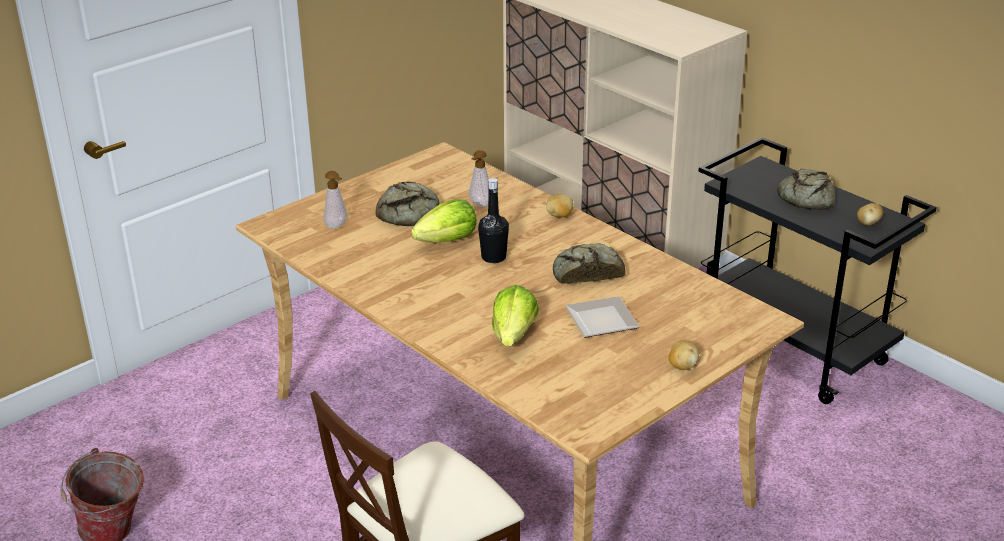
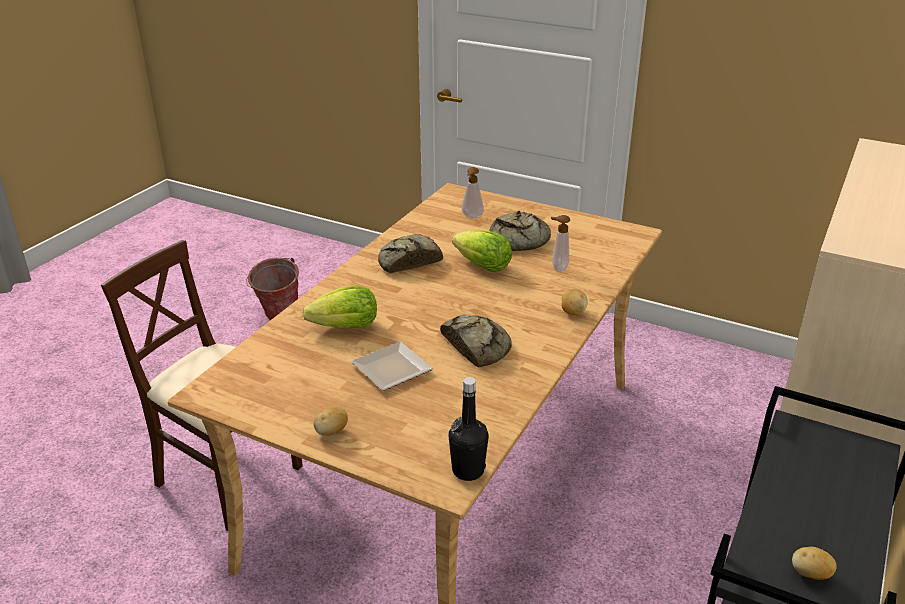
camera: 70 degrees right, 0 degrees up
black bottle [478,178,509,263] -> black bottle moved to [449,377,489,481]
bread [777,169,835,210] -> bread moved to [378,234,443,273]

